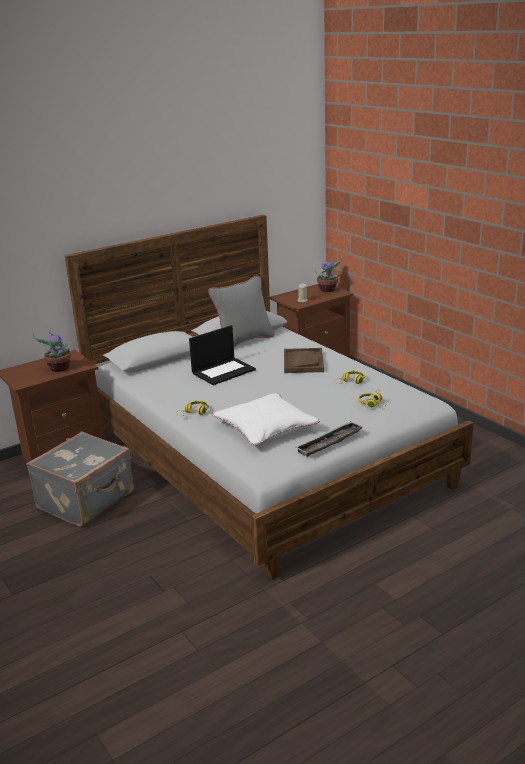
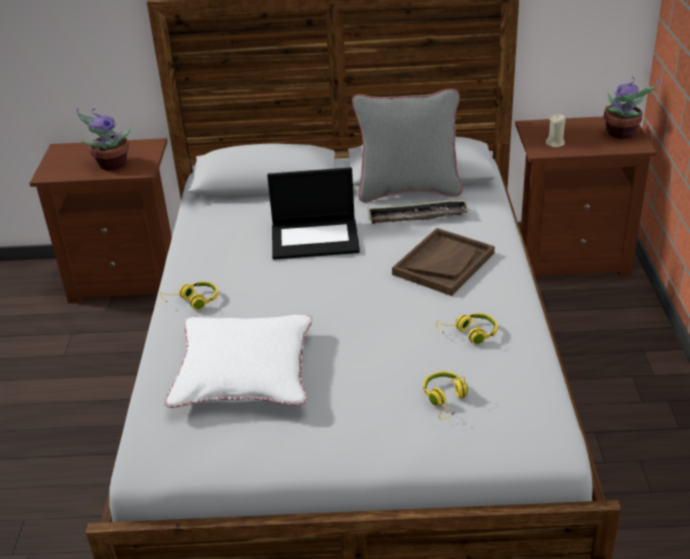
camera: 35 degrees right, 10 degrees up
grey suitcase [26,431,134,527] -> none
tray [295,422,363,457] -> tray moved to [367,199,469,224]

